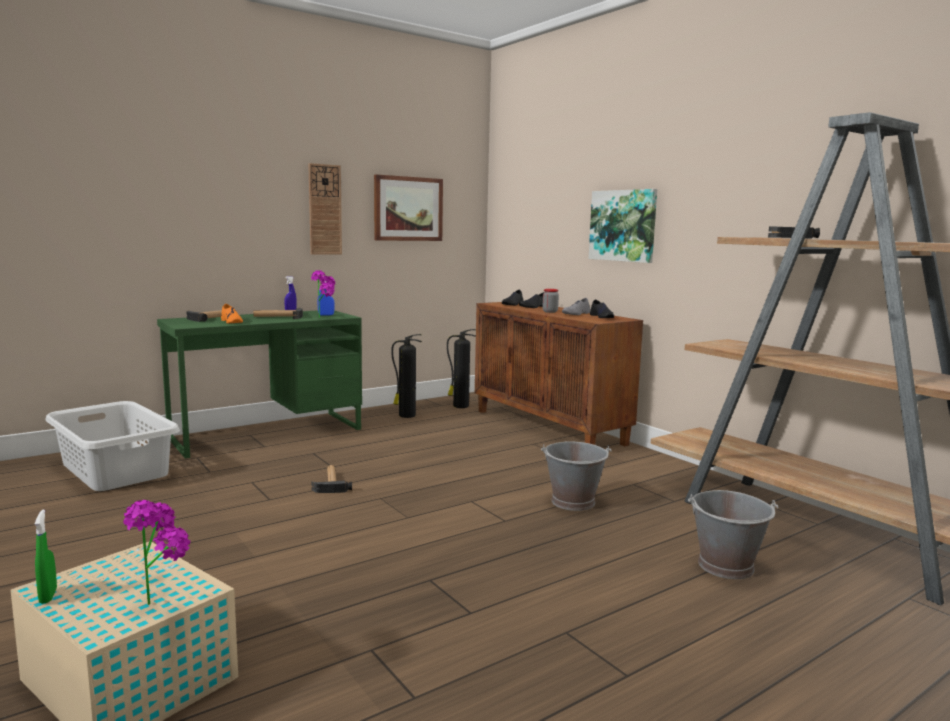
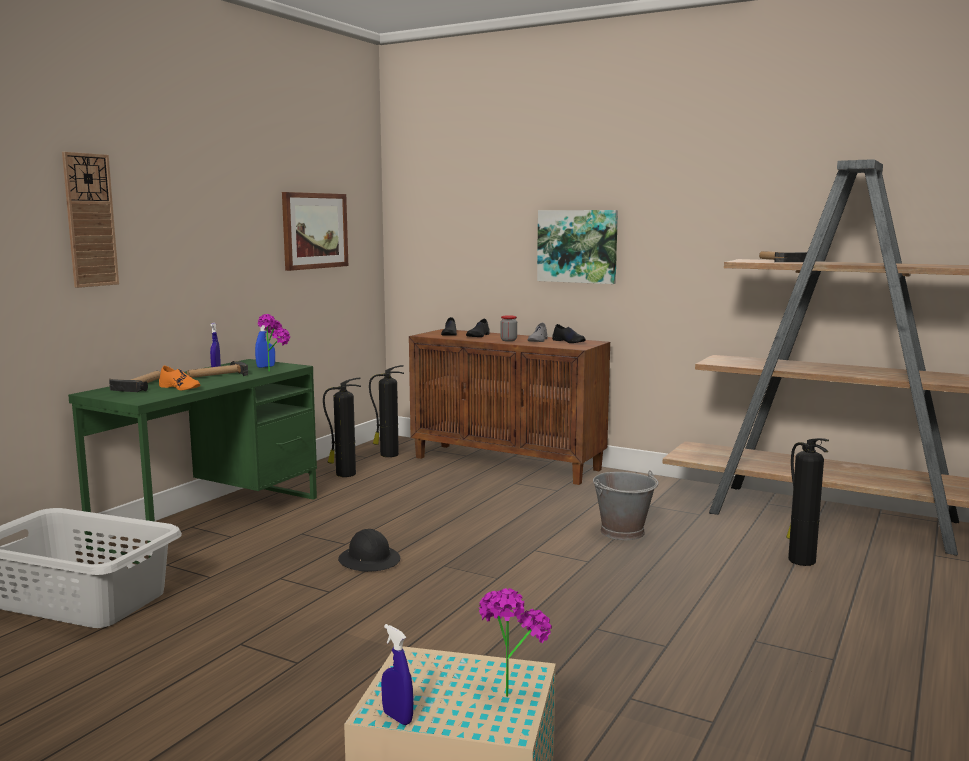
camera: 25 degrees left, 0 degrees up
green spray bottle [35,509,57,604] -> blue spray bottle [381,624,413,725]
wall clock [308,163,342,255] -> wall clock moved to [62,152,119,288]
hammer [311,465,352,493] -> black hard hat [338,529,400,572]
grey bucket [688,490,778,579] -> fire extinguisher [786,438,829,566]

